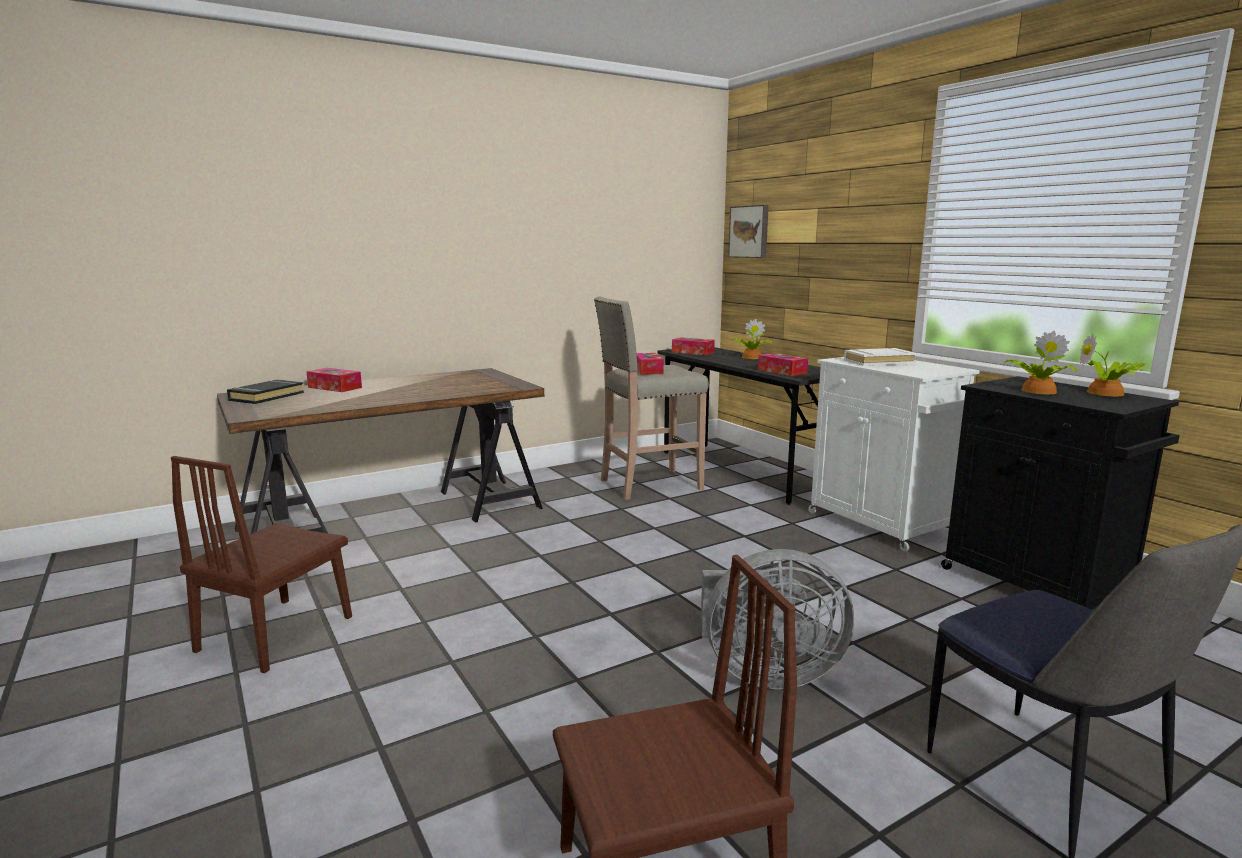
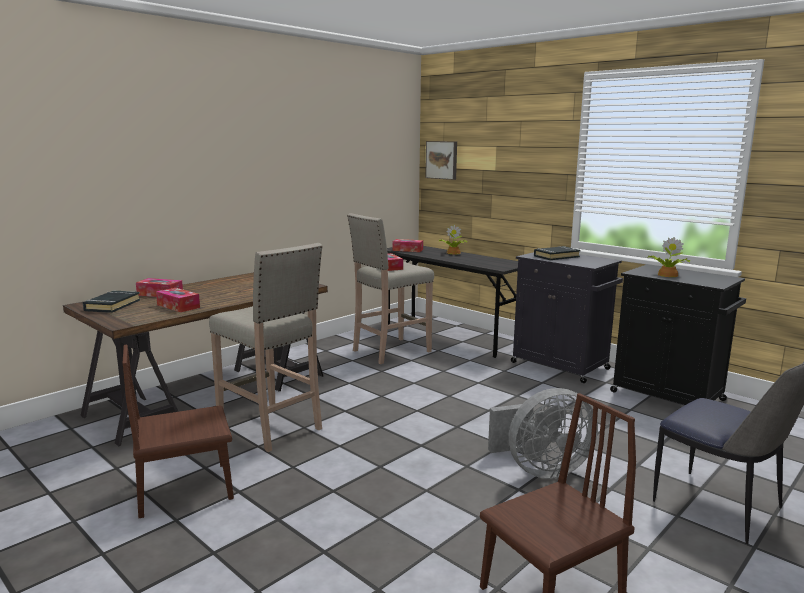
camera: 15 degrees left, 0 degrees up
brown chair [171,456,352,673] -> brown chair turned 60 degrees clockwise [122,344,234,518]
tissue box [758,353,808,376] -> tissue box moved to [156,288,200,312]
white cabinet [808,357,980,552] -> black cabinet [511,252,623,383]
white book [844,348,916,366] -> black book [534,246,580,260]
potted plant [1080,333,1146,396] -> none
none -> beige stool [209,243,323,452]

